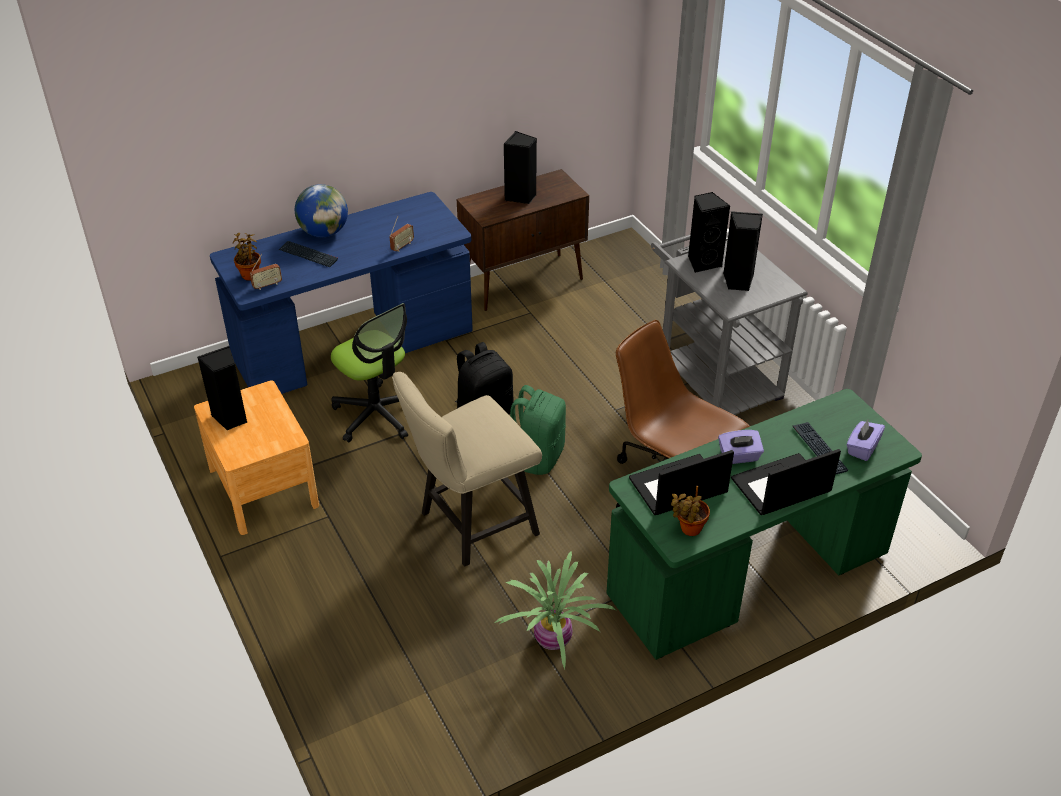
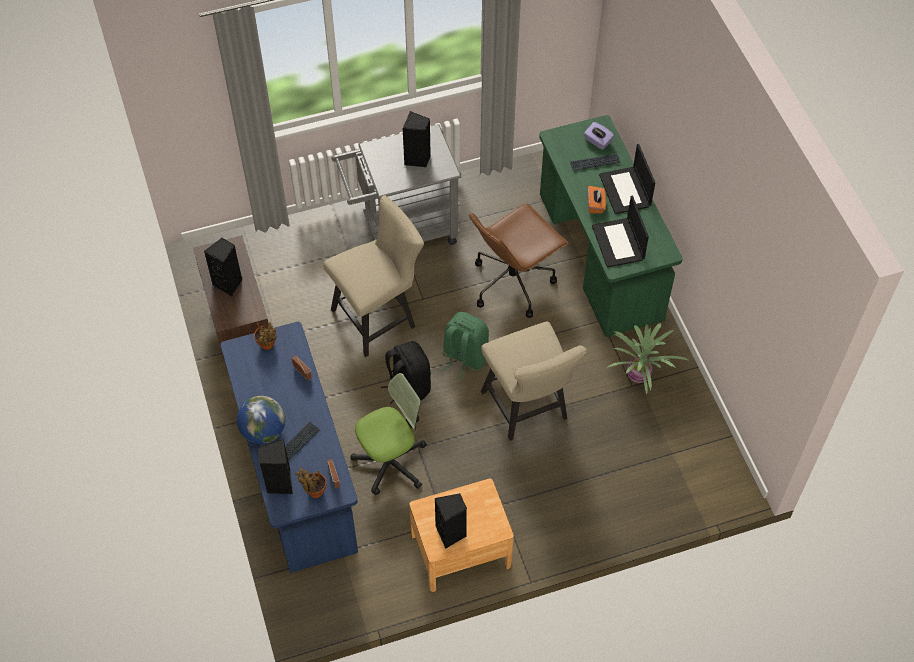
camera: 80 degrees left, 15 degrees up
potted plant [671,486,710,536] -> potted plant moved to [254,322,276,350]
black speaker [688,192,730,273] -> black speaker moved to [258,439,293,494]
purple tissue box [718,430,764,464] -> orange tissue box [588,186,606,214]
none -> beige chair [323,195,424,357]

